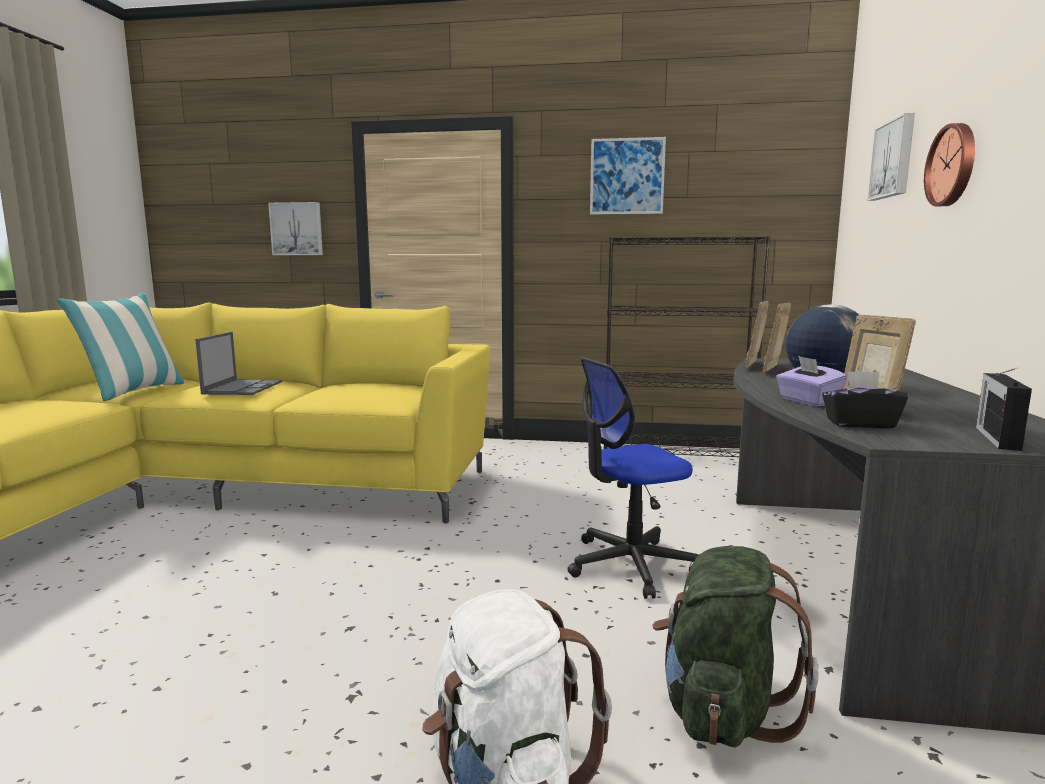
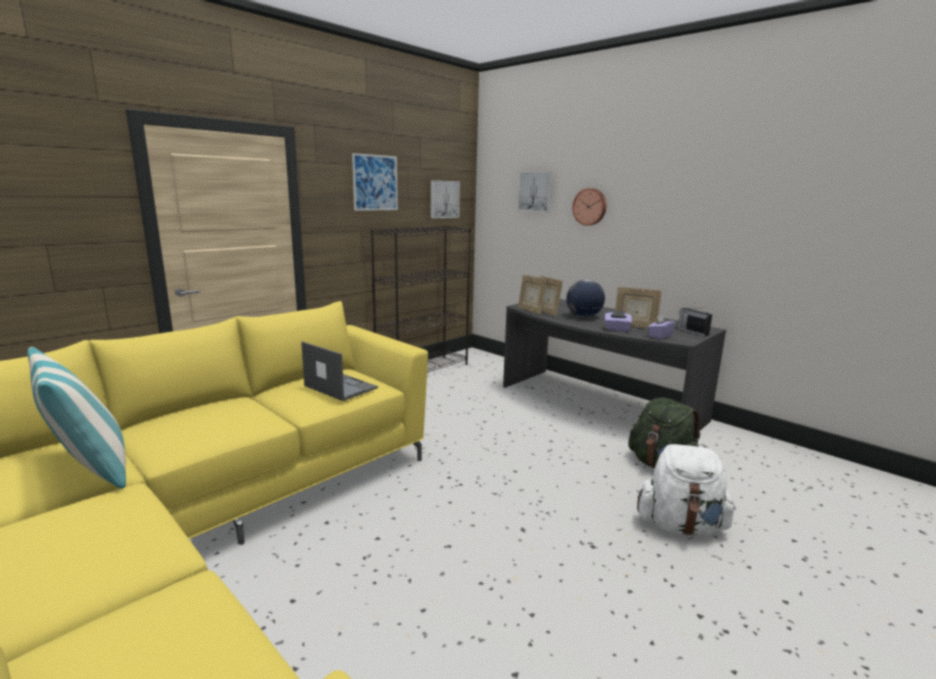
camera: 55 degrees left, 5 degrees up
laptop [195,332,282,395] -> laptop moved to [301,342,378,401]
picture [268,202,323,255] -> picture moved to [431,180,460,218]
office chair [567,357,699,599] -> none
black tissue box [822,371,908,428] -> purple tissue box [648,314,675,339]

